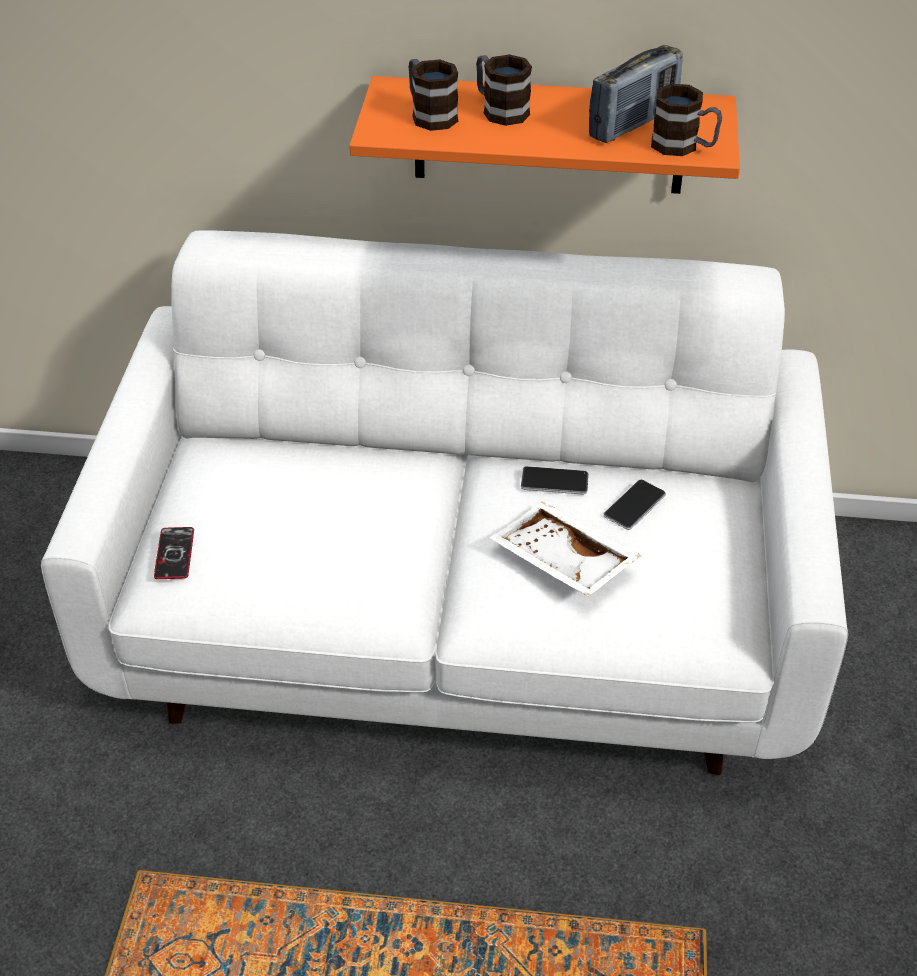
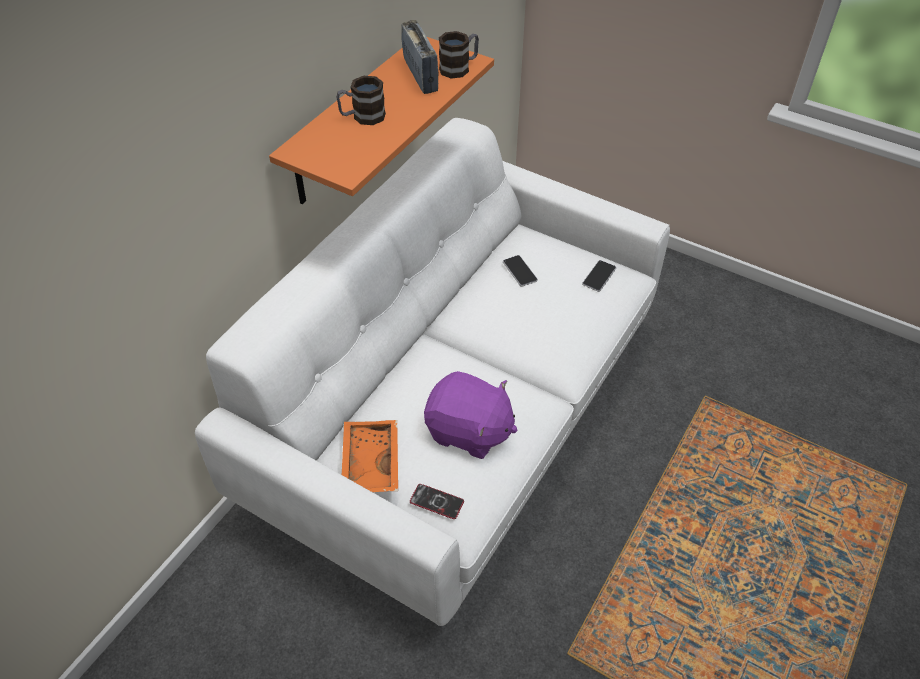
camera: 65 degrees left, 5 degrees up
mug [408,59,458,131] -> none
white tray [489,502,641,597] -> none
phone [521,466,589,495] -> phone moved to [582,260,616,292]
none -> orange tray [342,420,398,492]
none -> purple plush toy [424,371,518,459]

